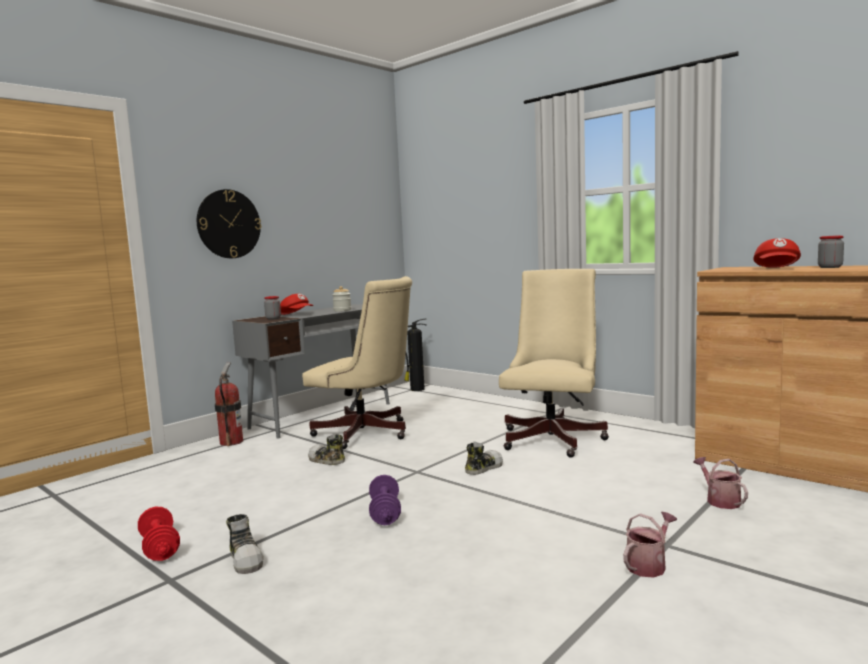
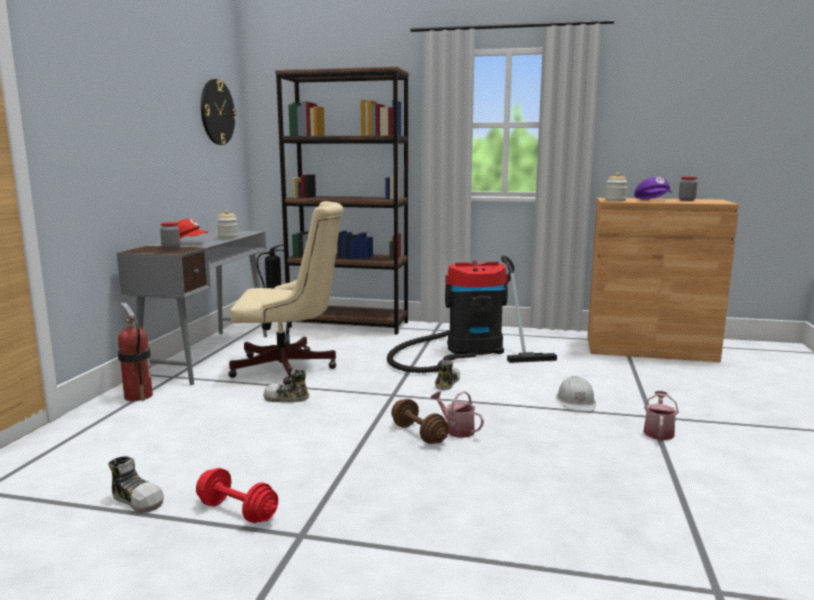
camera: 30 degrees left, 5 degrees up
wall clock [197,189,261,258] -> wall clock moved to [201,79,237,145]
shoe [226,514,264,574] -> shoe moved to [109,456,164,513]
purple dumbbell [369,475,401,525] -> brown dumbbell [391,399,449,444]
beige office chair [499,269,609,457] -> vacuum cleaner [387,256,557,373]
watering can [693,457,748,509] -> watering can moved to [430,391,484,438]
red cap [753,238,801,268] -> purple cap [634,177,672,199]
none -> brown bookcase [275,67,409,335]
none -> white hard hat [556,376,596,411]
none -> jar [605,173,628,201]

